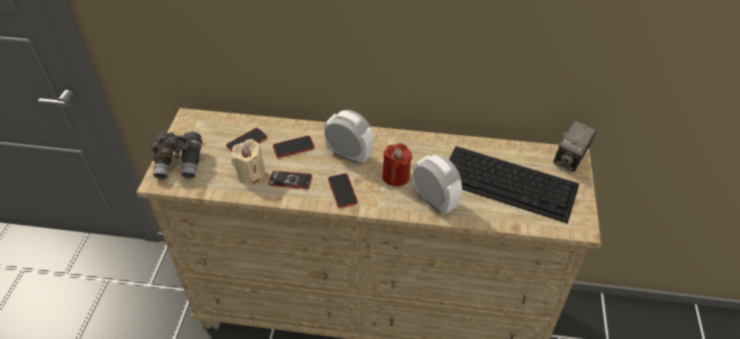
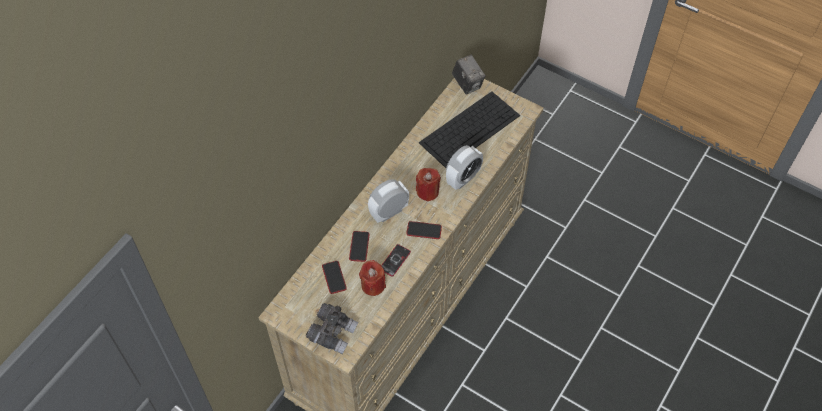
camera: 65 degrees left, 10 degrees up
beige candle [231,139,265,185] -> red candle [359,260,386,296]
alarm clock [413,154,462,214] -> alarm clock turned 150 degrees clockwise [446,145,483,190]

